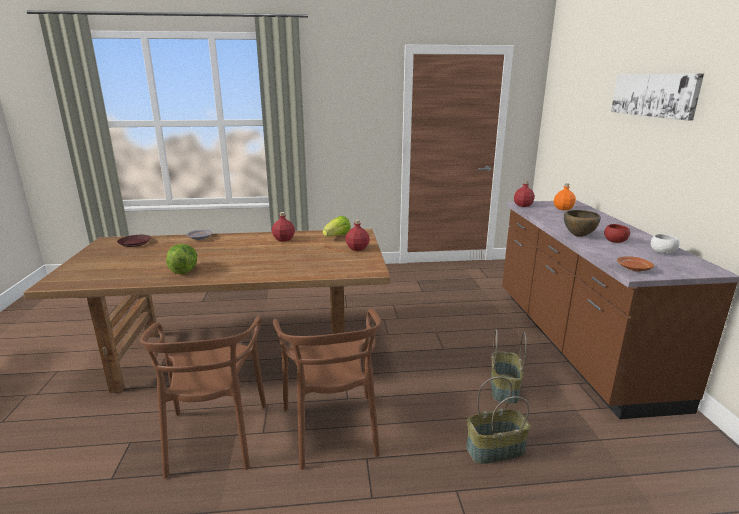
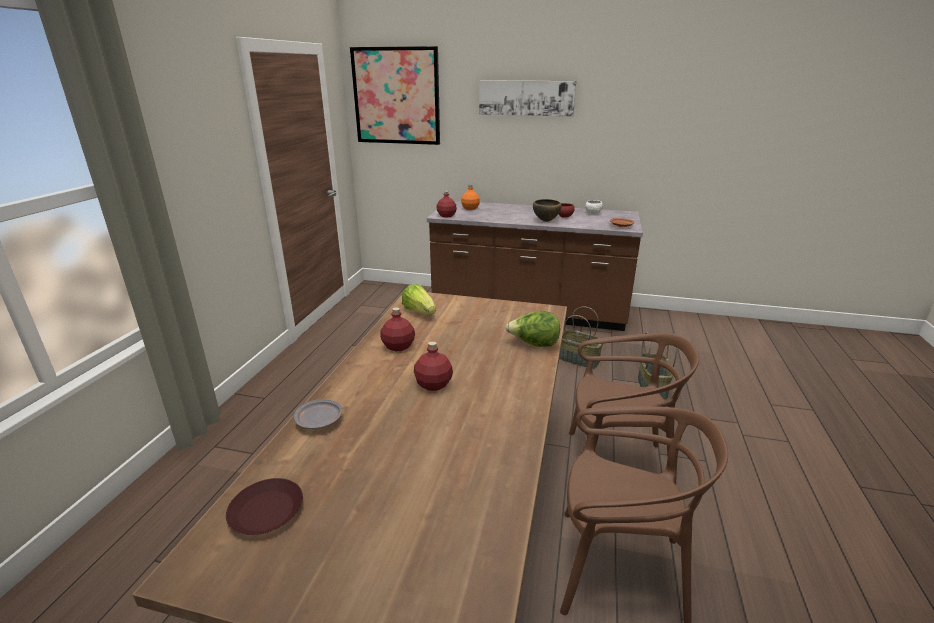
camera: 70 degrees left, 5 degrees up
lettuce [166,244,197,274] -> lettuce moved to [506,311,560,347]
red bottle [346,220,370,251] -> red bottle moved to [414,341,453,391]
none -> picture [350,46,440,145]

